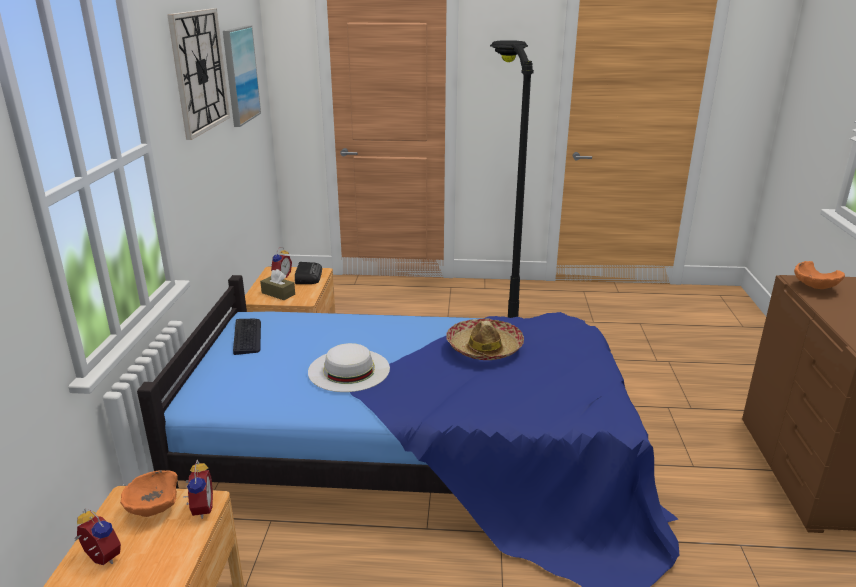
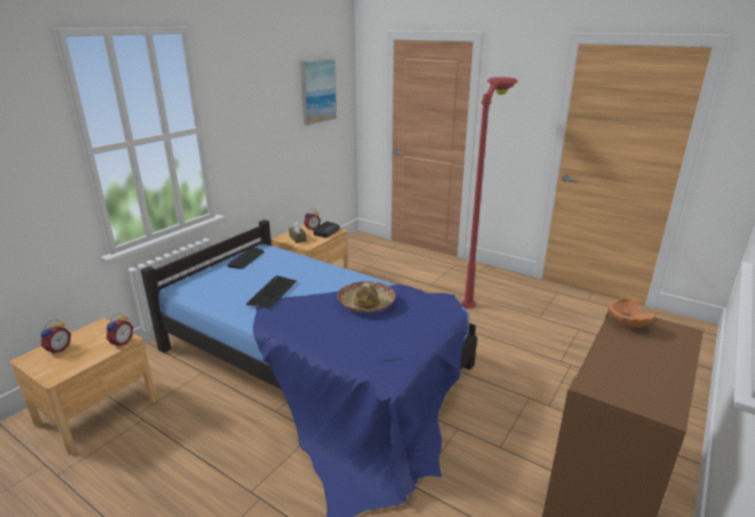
camera: 30 degrees right, 0 degrees up
alarm clock [74,508,121,565] -> alarm clock turned 45 degrees clockwise [40,319,71,355]
orange bowl [120,470,178,517] -> none
wall clock [167,8,230,140] -> none
white hat [308,343,390,392] -> keyboard [246,276,297,309]
black floor lamp [490,40,534,318] -> red floor lamp [461,77,518,309]

